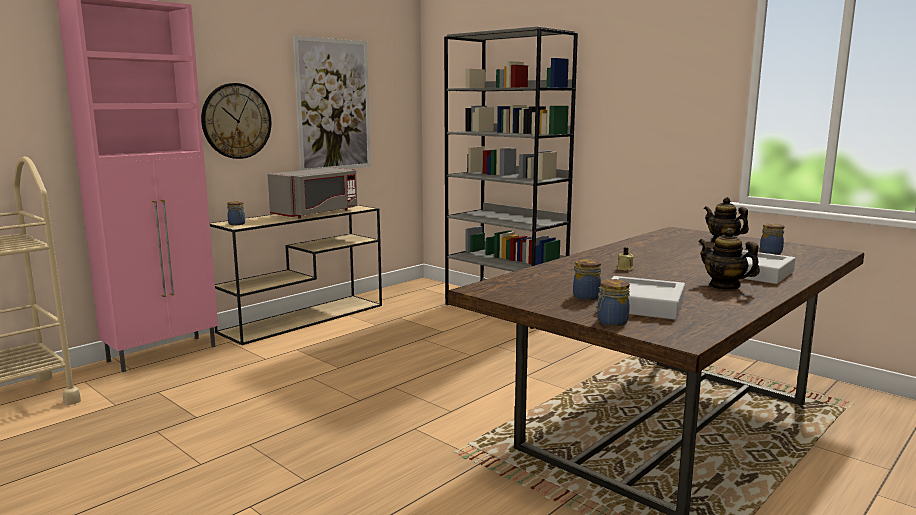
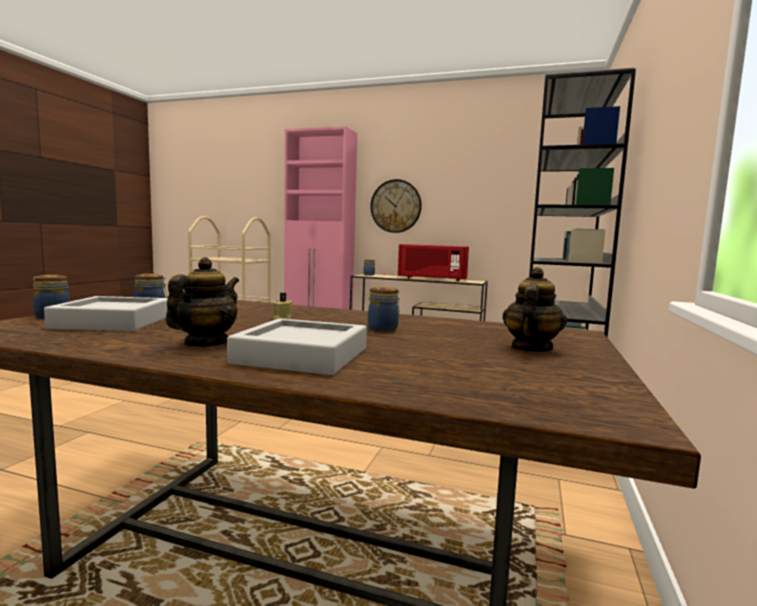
camera: 65 degrees right, 5 degrees down
grey microwave [268,167,357,218] -> red microwave [398,244,469,281]
picture [293,36,371,170] -> none
jar [760,223,785,255] -> jar moved to [368,286,399,332]

